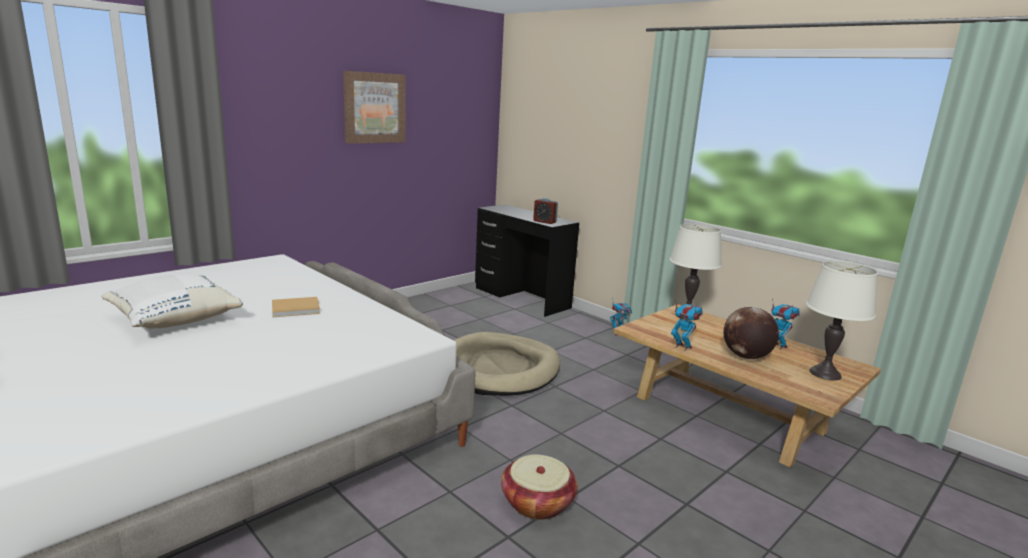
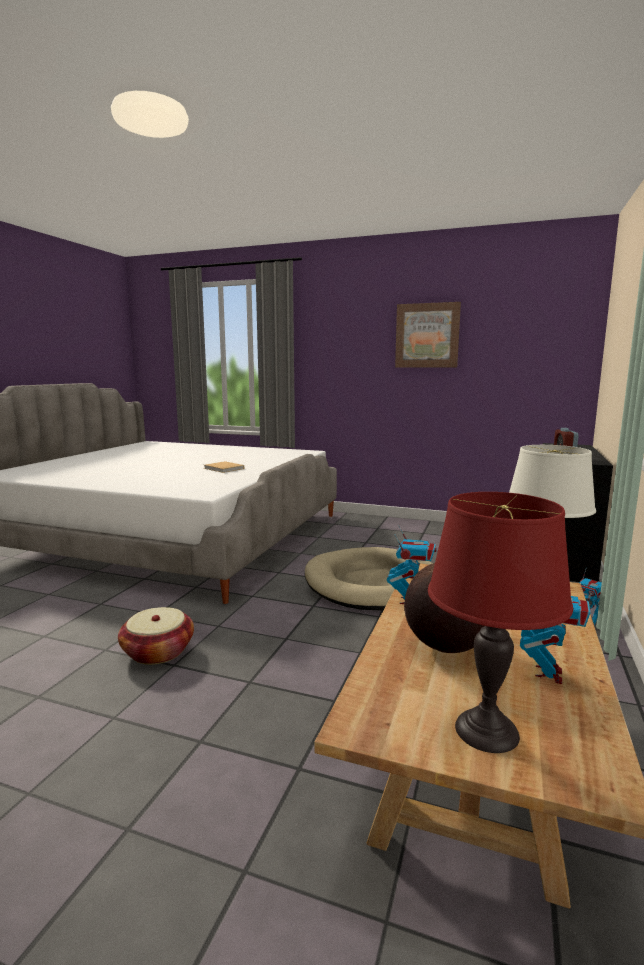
camera: 65 degrees right, 5 degrees down
white pillow [101,274,243,329] -> none
white table lamp [806,261,878,380] -> red table lamp [428,492,573,753]

